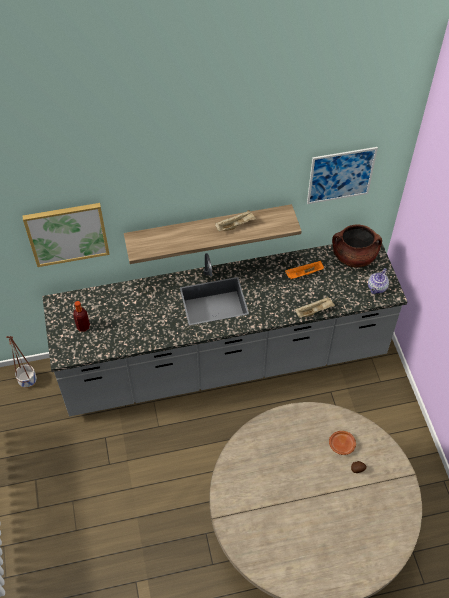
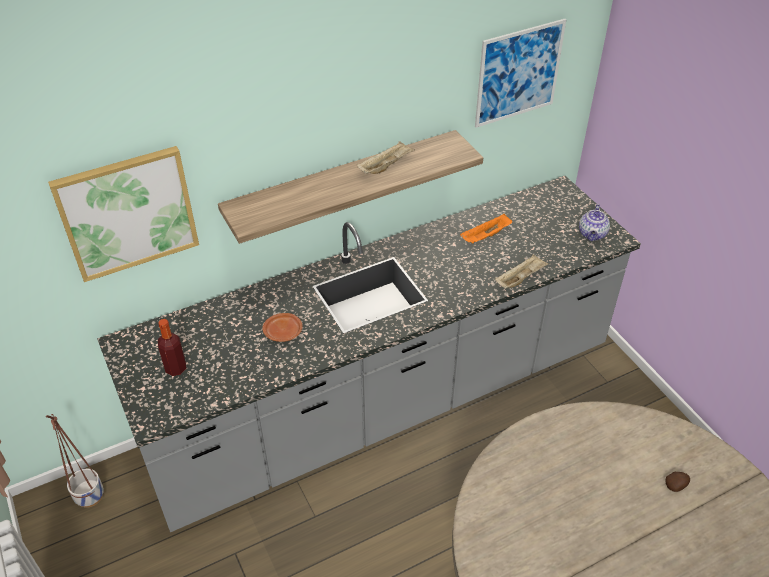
camera: 15 degrees left, 10 degrees down
brown plate [329,431,356,455] -> brown plate moved to [262,313,302,342]
brown cooking pot [332,224,382,268] -> none

